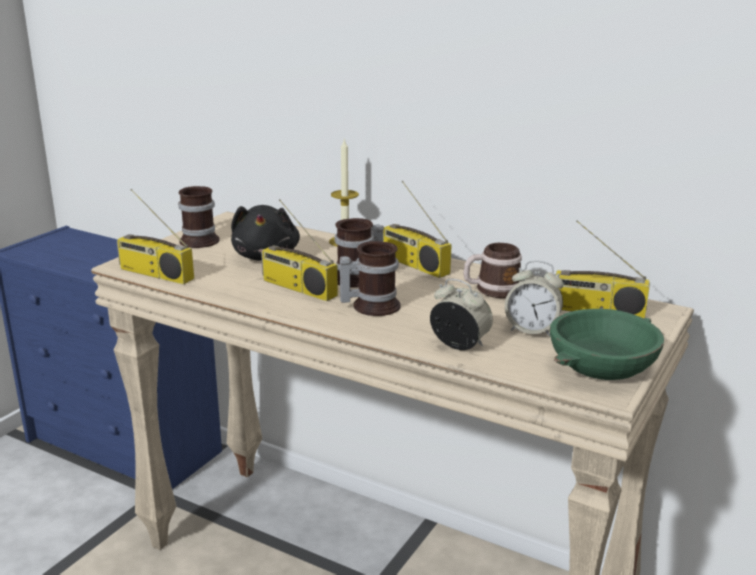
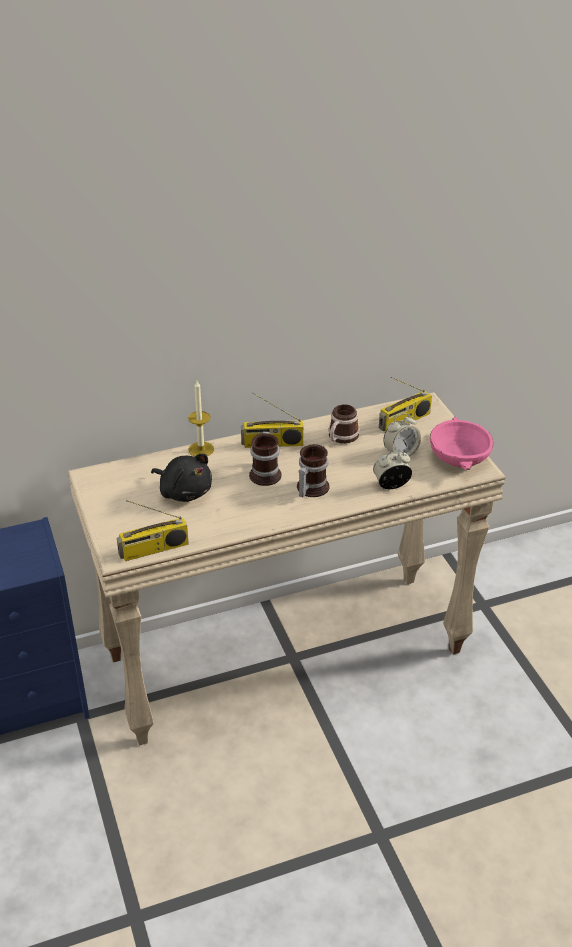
camera: 50 degrees left, 15 degrees up
mug [178,186,220,248] -> none
radio [261,199,338,301] -> none
green bowl [550,309,664,380] -> pink bowl [430,417,493,470]

